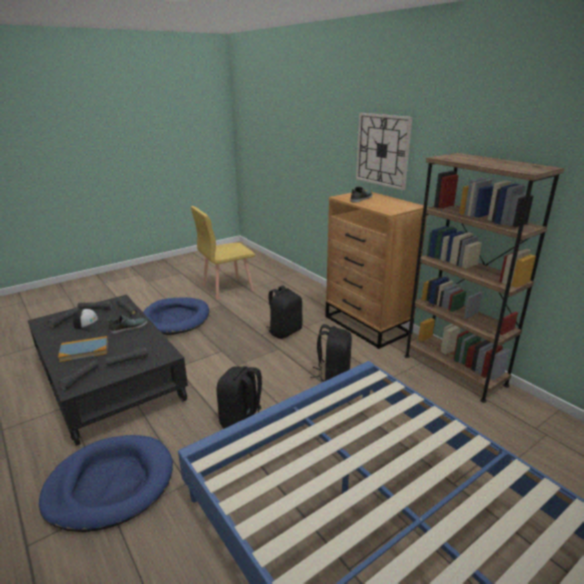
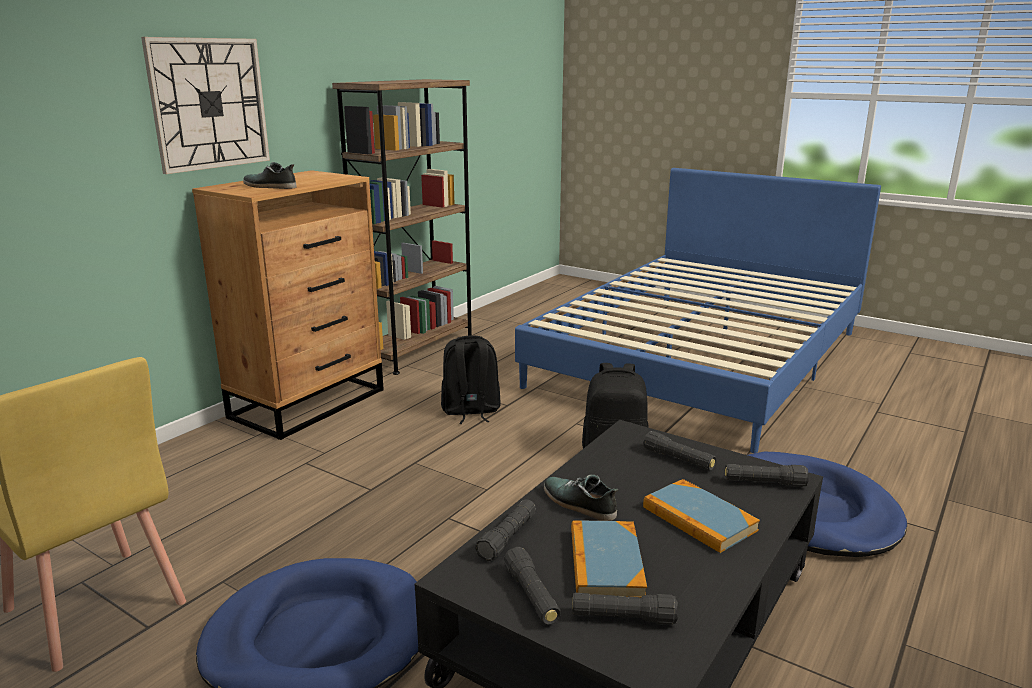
camera: 110 degrees left, 5 degrees down
cap [73,308,108,332] -> book [571,520,647,598]
black backpack [267,285,302,339] -> none

